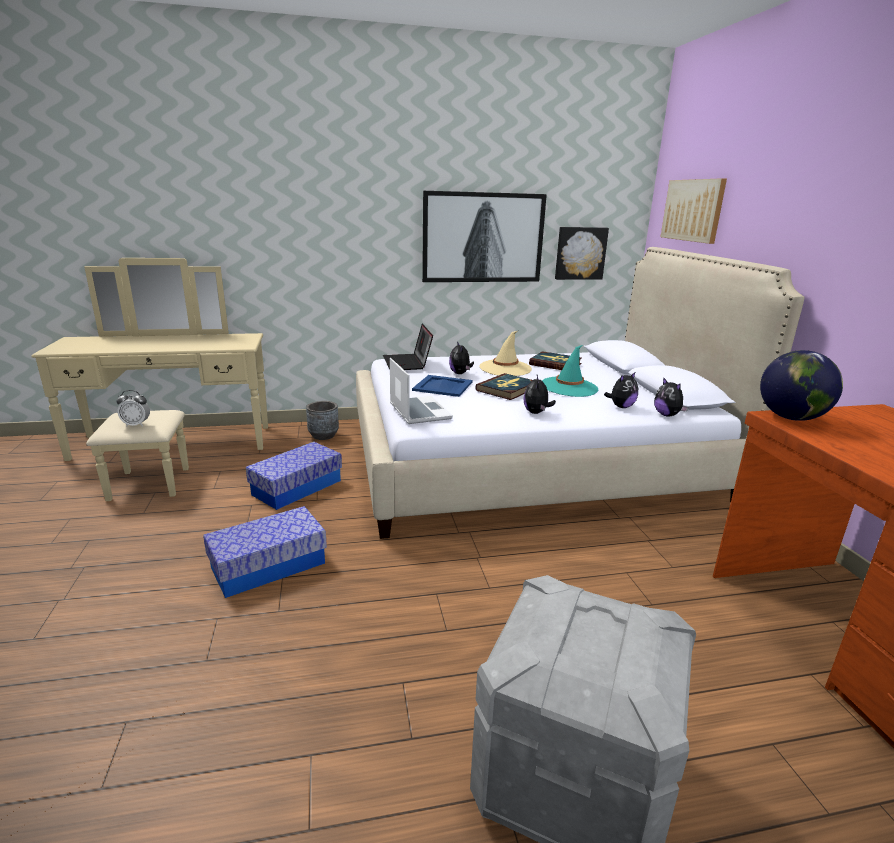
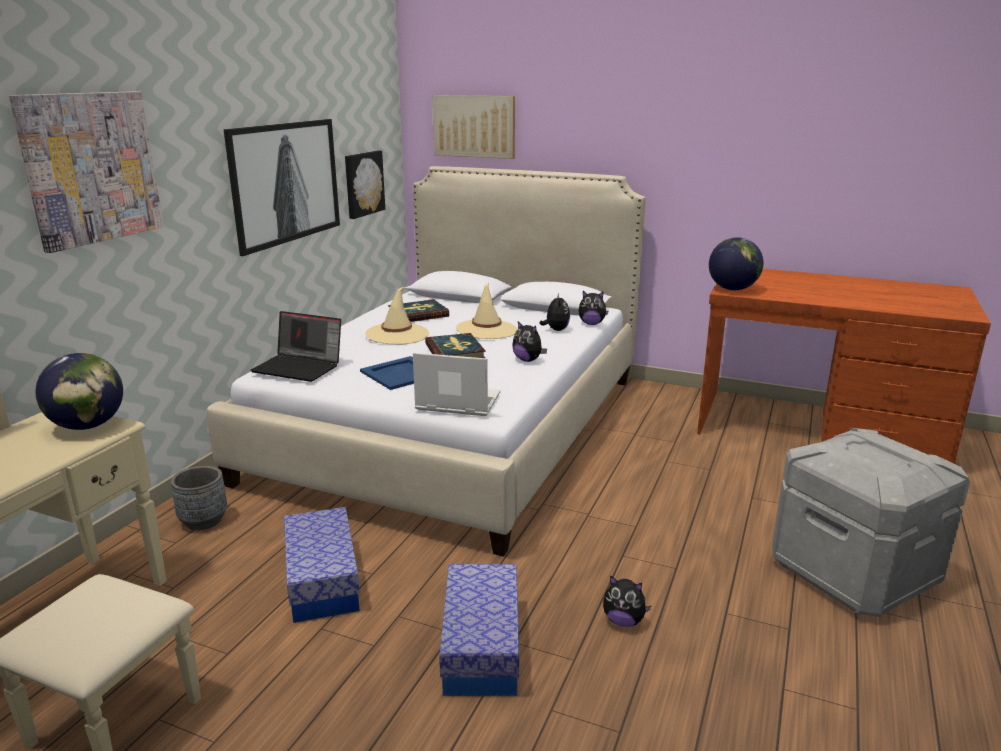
camera: 55 degrees left, 0 degrees up
alarm clock [116,390,150,427] -> none
plush toy [449,341,474,374] -> plush toy moved to [603,575,652,627]
turquoise hat [542,345,599,397] -> beige hat [456,282,518,339]
none -> picture [9,91,164,253]
none -> globe [36,353,123,430]

